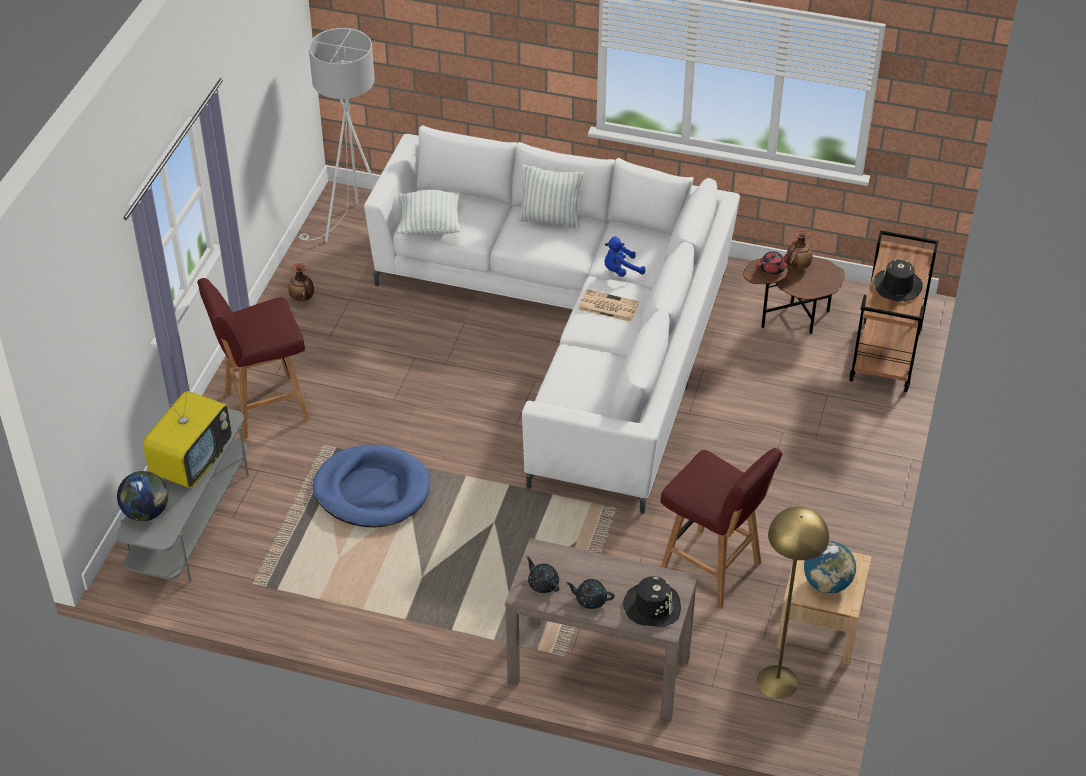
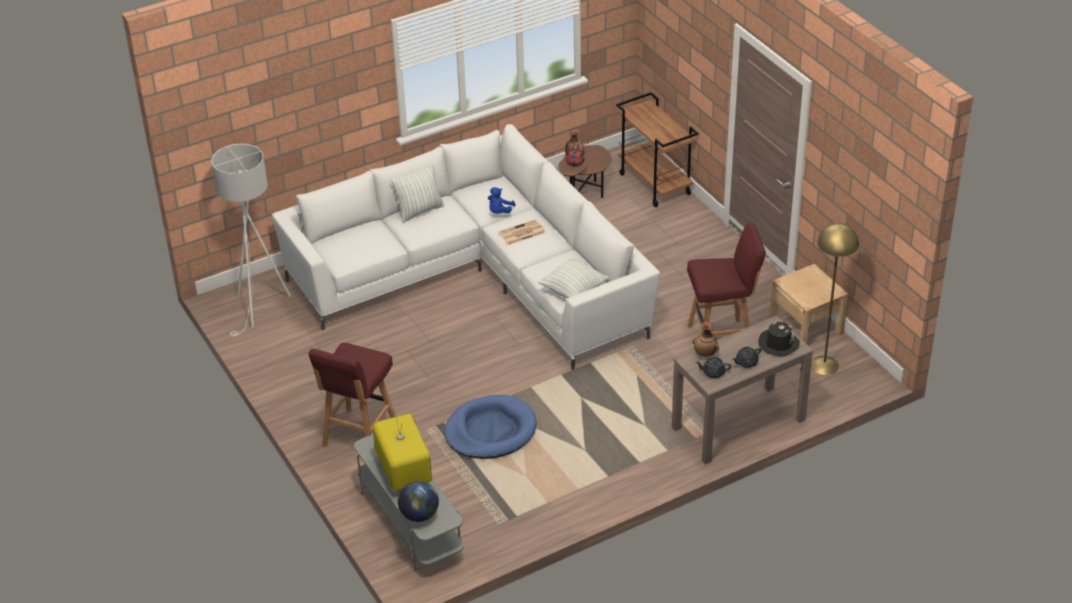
camera: 45 degrees left, 5 degrees down
vase [288,263,314,302] -> vase moved to [693,322,719,357]
pillow [398,190,461,234] -> pillow moved to [538,258,609,298]
globe [804,541,856,593] -> none
black hat [874,259,923,302] -> none

